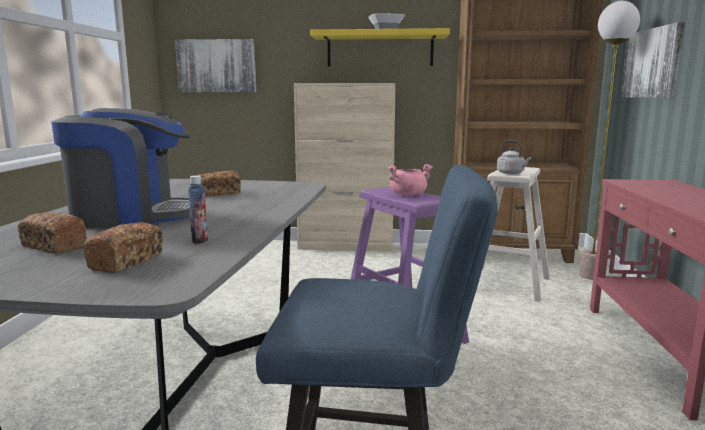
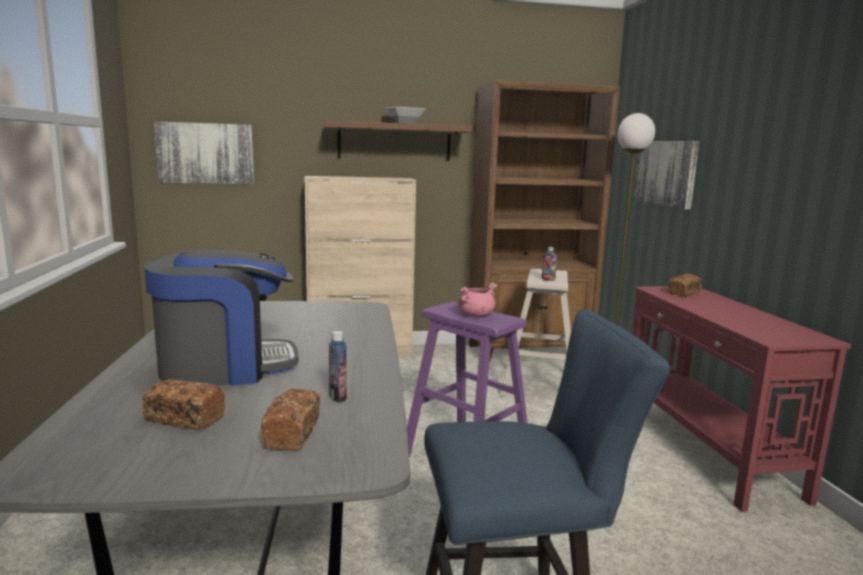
camera: 15 degrees left, 0 degrees up
bread [198,171,241,196] -> bread moved to [668,274,702,297]
yellow shelf [310,28,450,67] -> brown shelf [324,120,473,161]
grey kettle [497,140,531,174] -> bottle [542,247,557,281]

